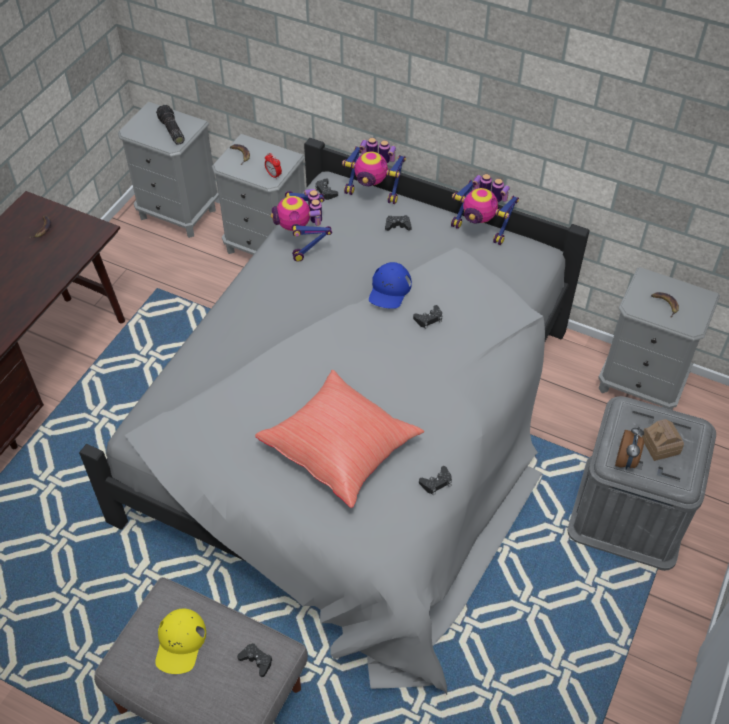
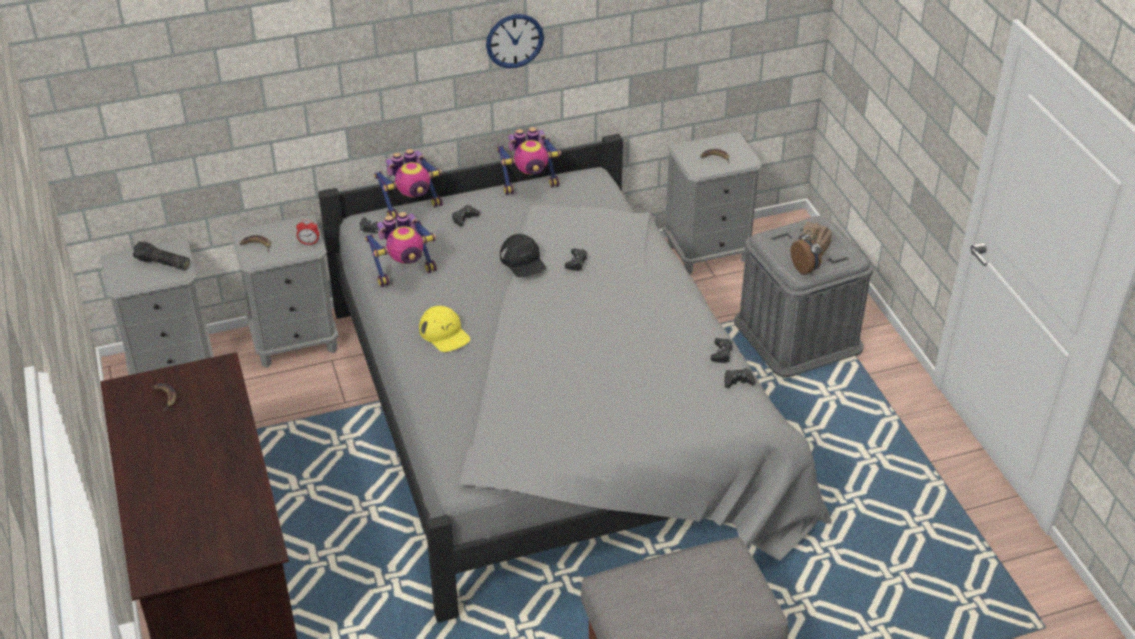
camera: 45 degrees left, 10 degrees down
yellow cap [155,609,206,674] -> yellow cap moved to [419,306,470,352]
black game controller [237,643,273,677] -> black game controller moved to [724,368,756,388]
red pillow [255,370,424,508] -> none
toy robot [271,189,332,262] -> toy robot turned 60 degrees counterclockwise [365,212,437,287]
blue cap [369,262,412,309] -> black cap [500,234,546,277]
none -> wall clock [486,14,544,68]

